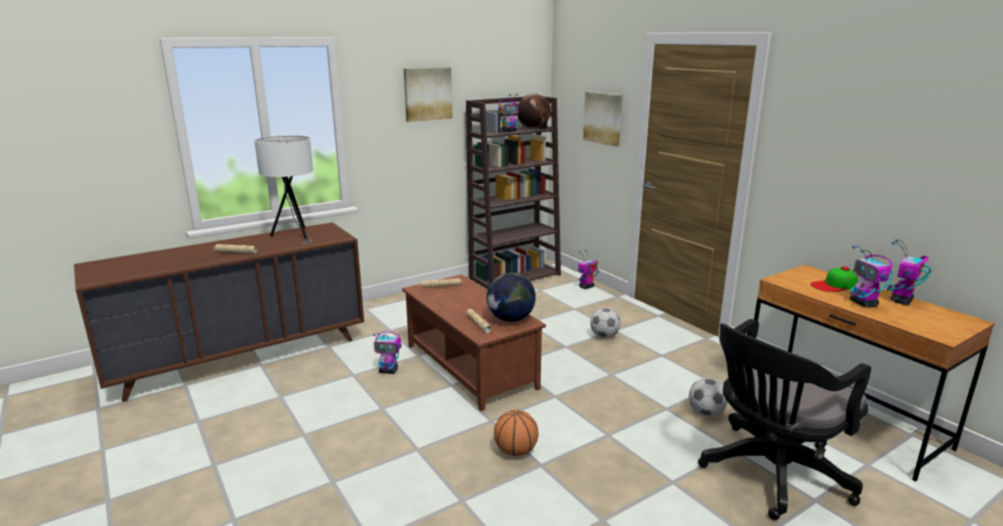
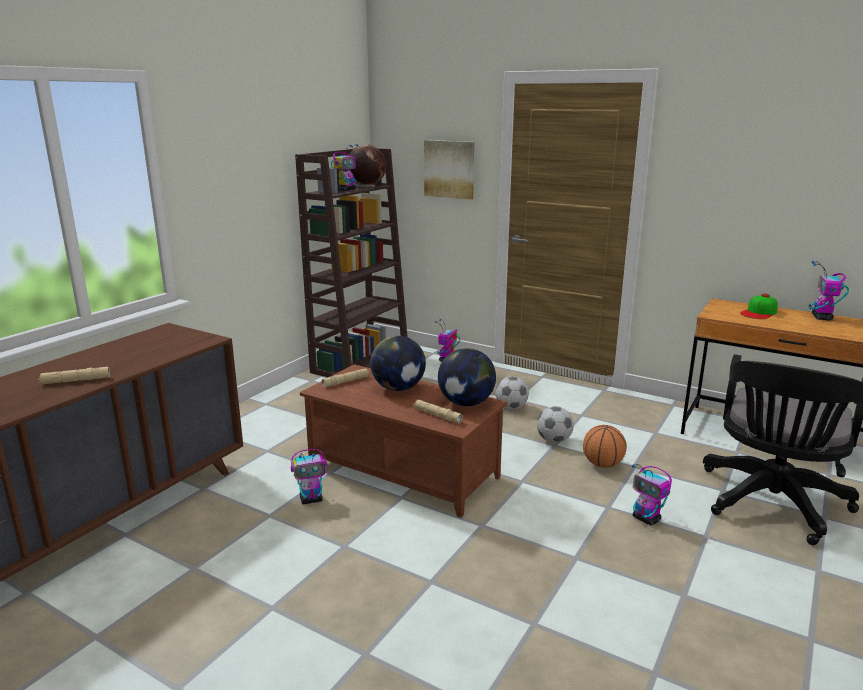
camera: 25 degrees left, 0 degrees up
white table lamp [255,135,313,244] -> none
picture [404,67,453,122] -> none
basketball [494,410,539,456] -> basketball moved to [583,425,626,468]
football [689,378,728,416] -> football moved to [537,406,574,443]
toy robot [850,246,893,308] -> toy robot moved to [632,464,672,526]
none -> globe [370,336,426,391]

